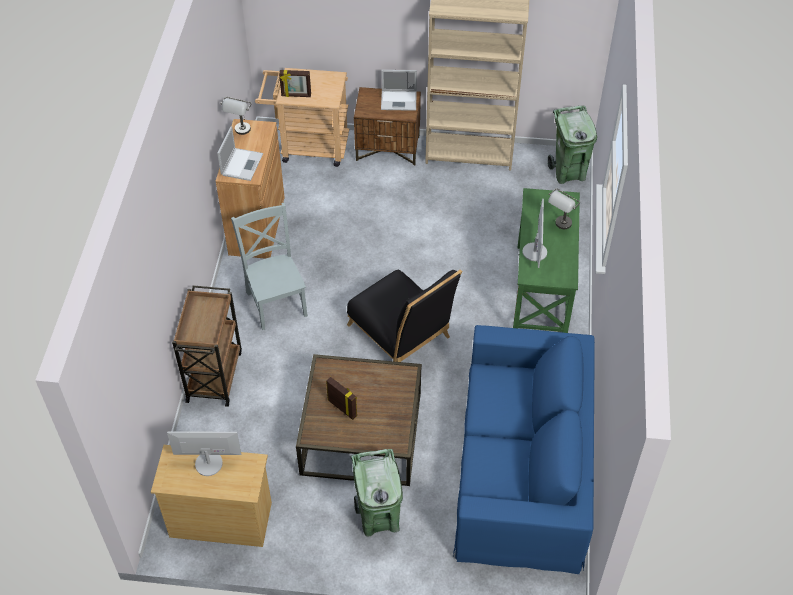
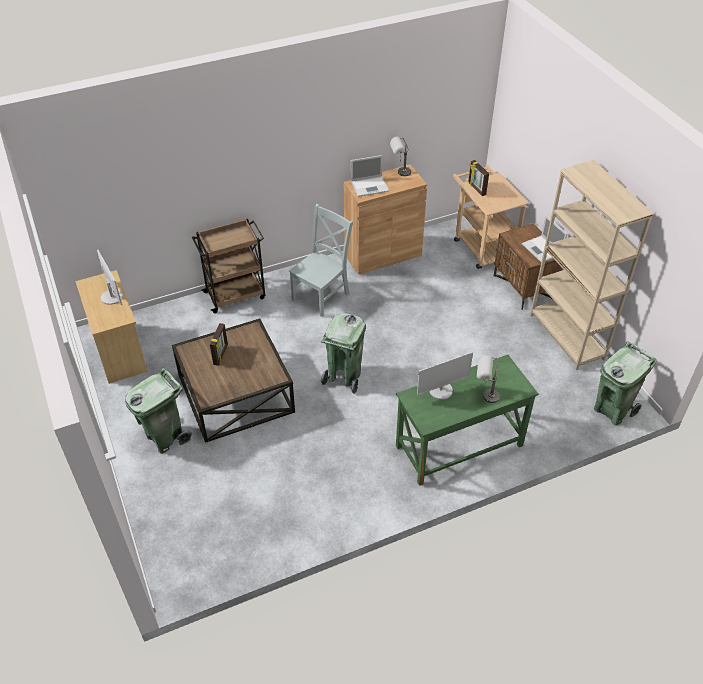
camera: 60 degrees right, 5 degrees down
black chair [347,269,462,362] -> green trash can [321,313,366,394]
blue sofa [453,325,595,574] -> none

